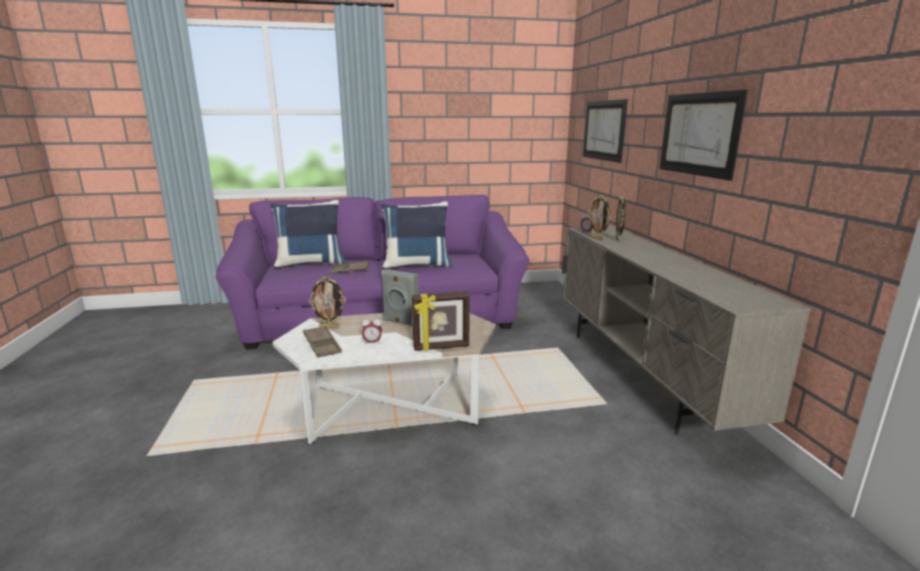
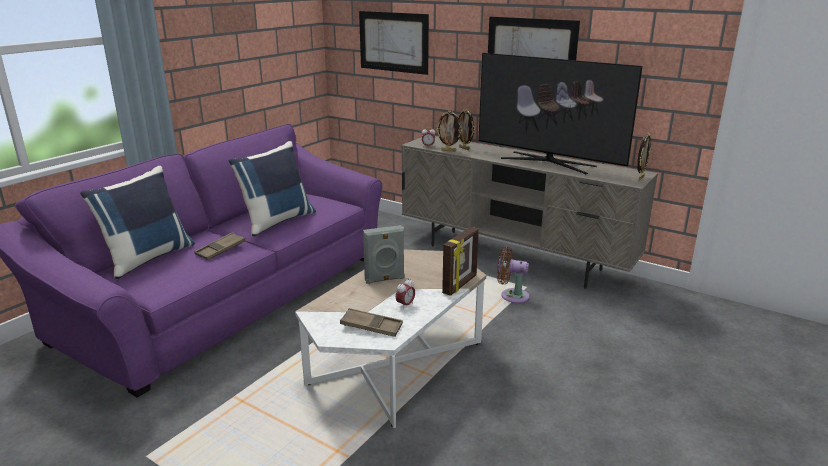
camera: 45 degrees left, 5 degrees up
picture frame [309,277,346,328] -> picture frame moved to [637,133,651,181]
none -> television [478,53,643,174]
none -> brown fan [497,247,530,304]

